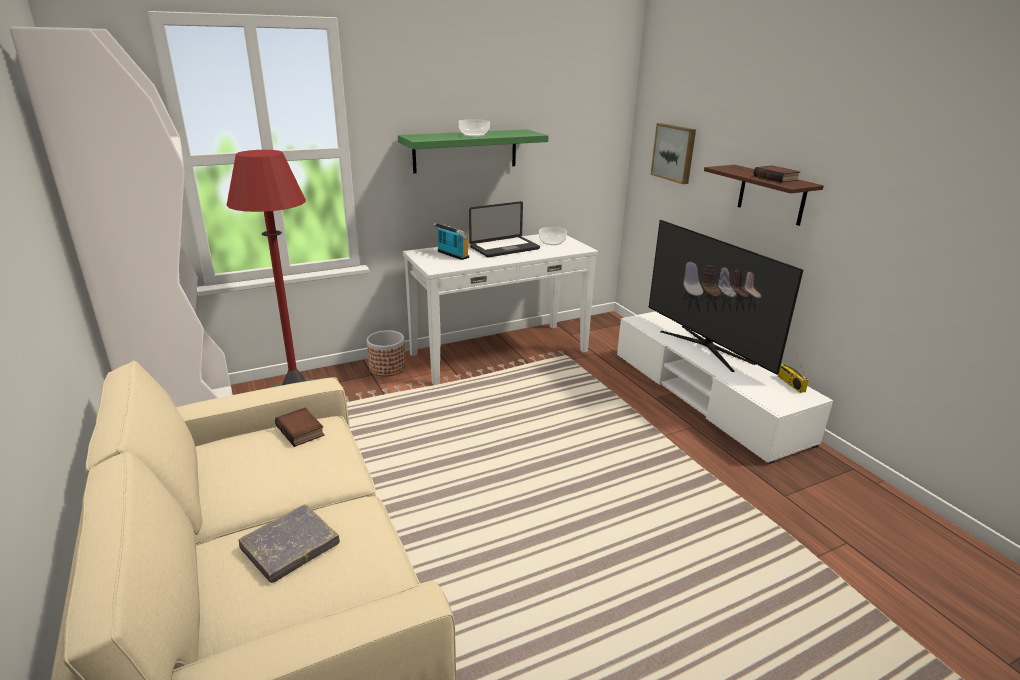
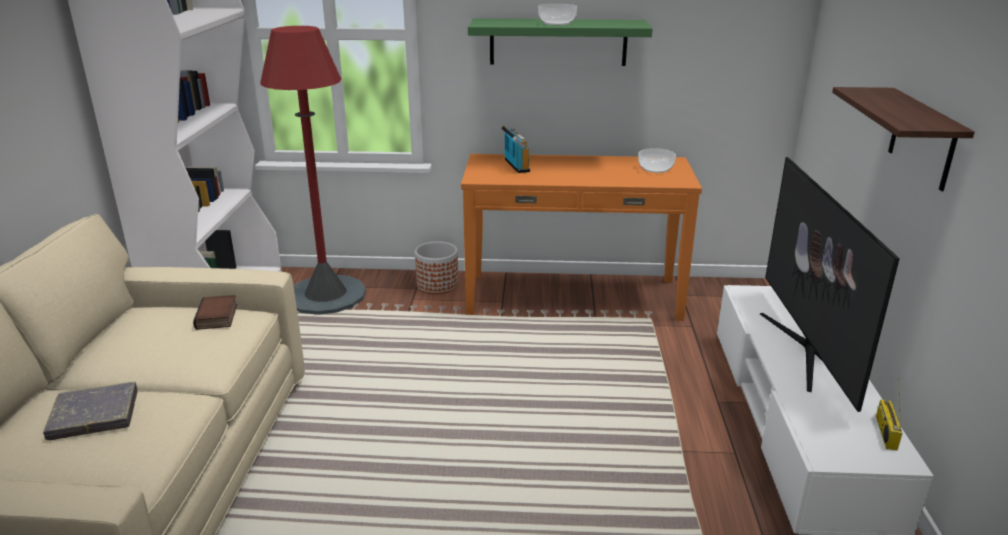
camera: 30 degrees right, 0 degrees up
white console table [403,234,598,385] -> orange console table [461,154,702,321]
laptop [469,201,540,257] -> none
picture [651,123,696,184] -> none
book [754,165,800,183] -> none

